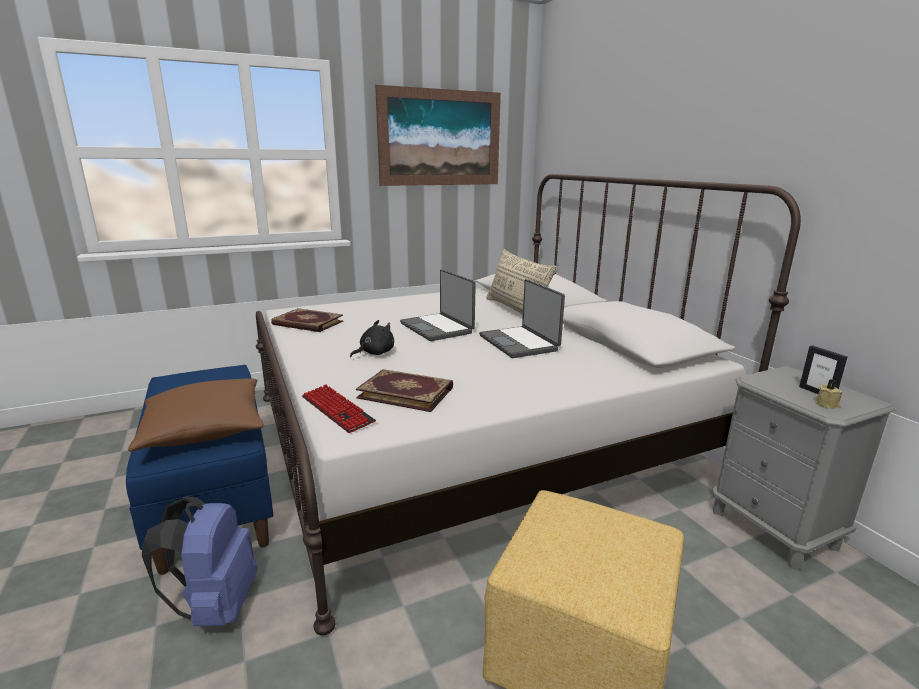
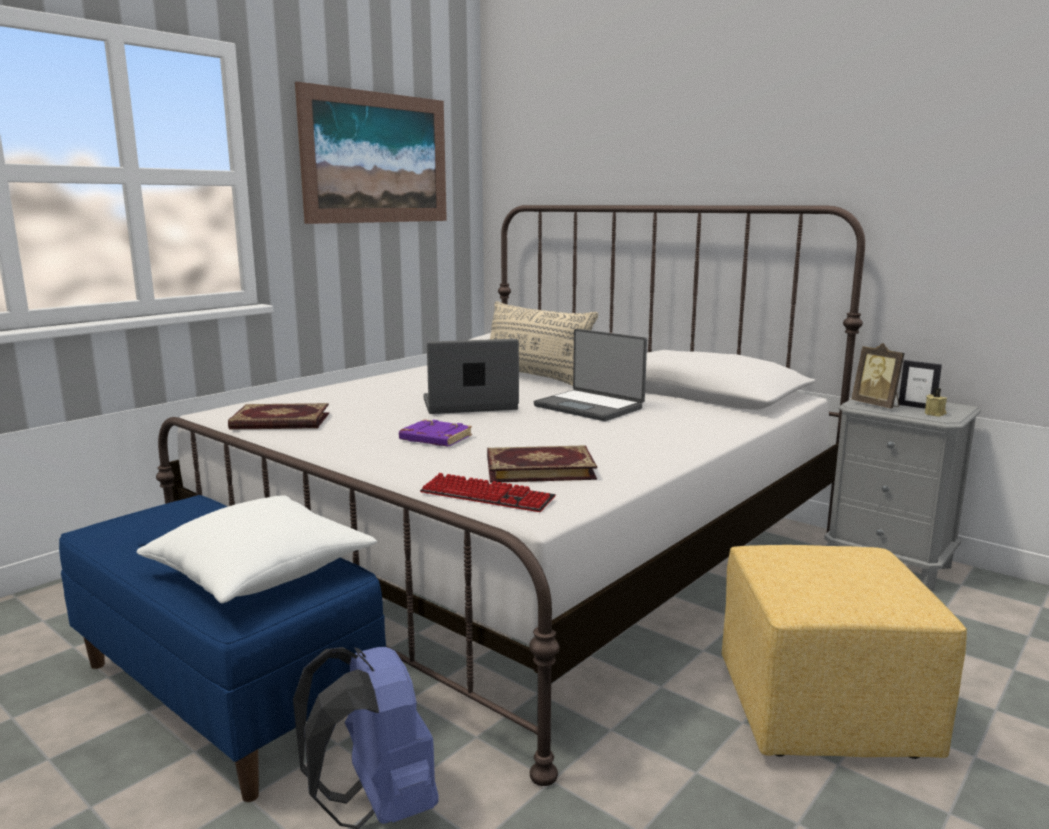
camera: 25 degrees left, 5 degrees down
brown pillow [128,378,264,452] -> white pillow [136,495,377,603]
black plush toy [350,320,394,357] -> purple book [399,419,472,446]
laptop [400,269,476,341] -> laptop turned 135 degrees clockwise [423,339,519,414]
none -> picture frame [852,343,905,408]

